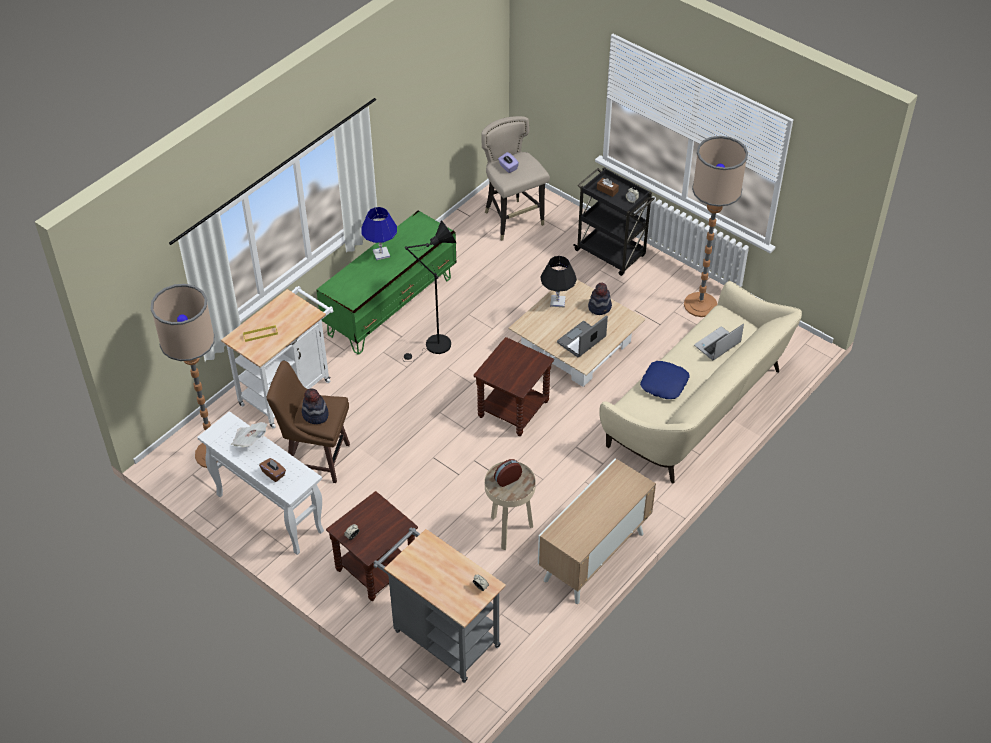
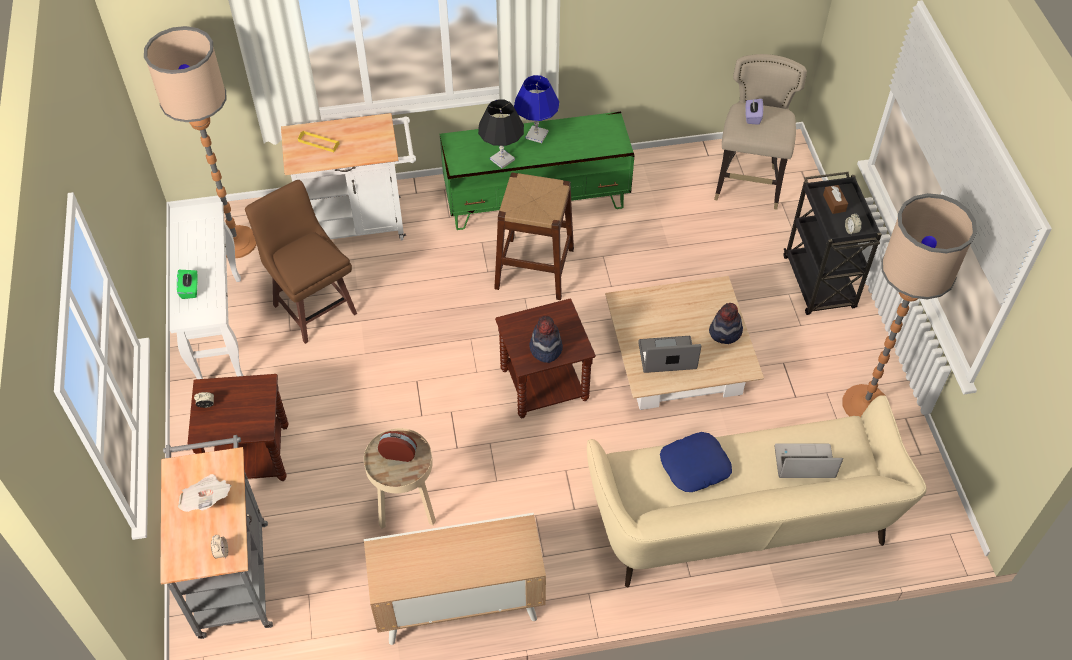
camera: 40 degrees right, 5 degrees up
newspaper [231,422,268,447] -> newspaper moved to [178,474,232,512]
brown tissue box [259,458,286,482] -> green tissue box [177,270,198,299]
hat [302,388,329,424] -> hat moved to [529,316,563,363]
black floor lamp [403,220,456,361] -> brown stool [494,173,574,300]
black table lamp [540,256,577,307] -> black table lamp moved to [478,100,524,169]

